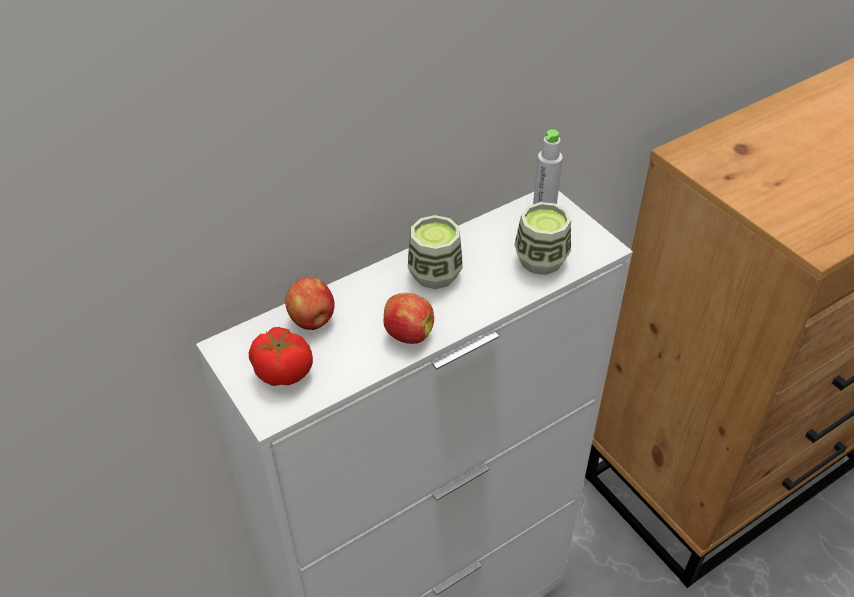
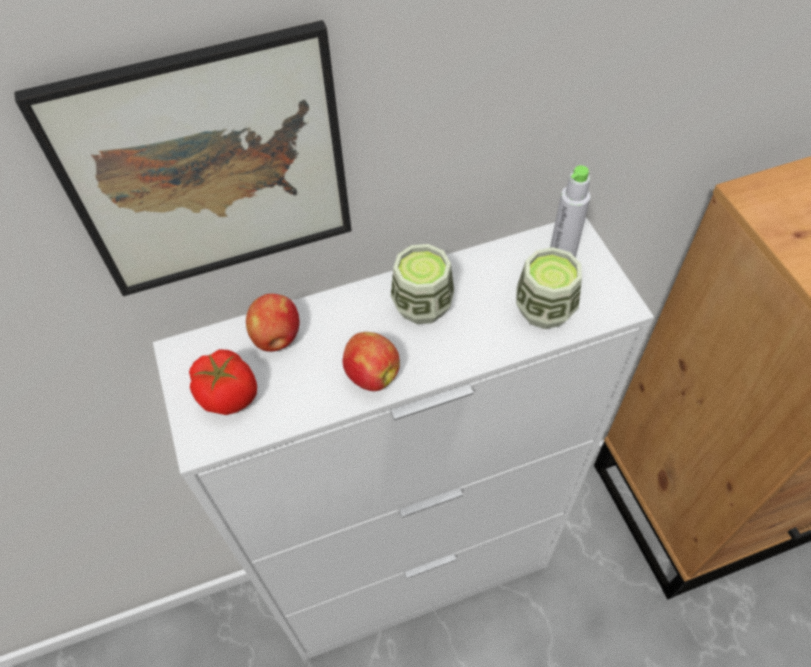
camera: 15 degrees right, 10 degrees up
none -> picture [14,20,352,296]

